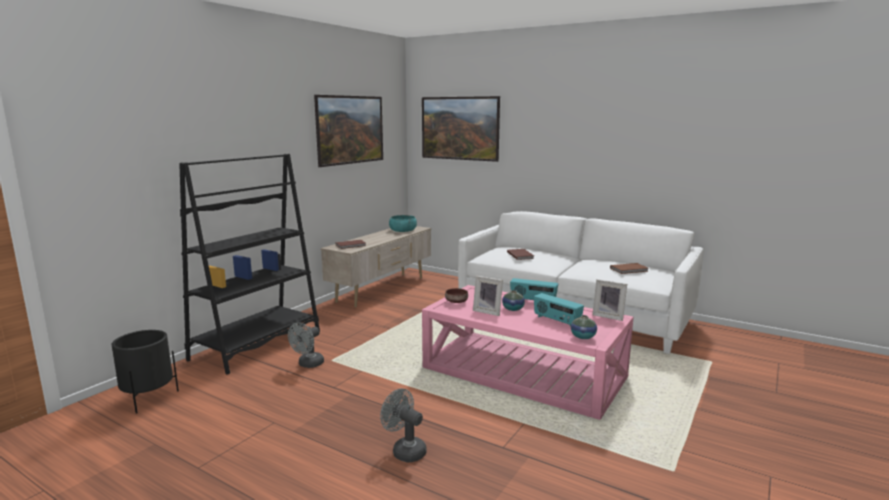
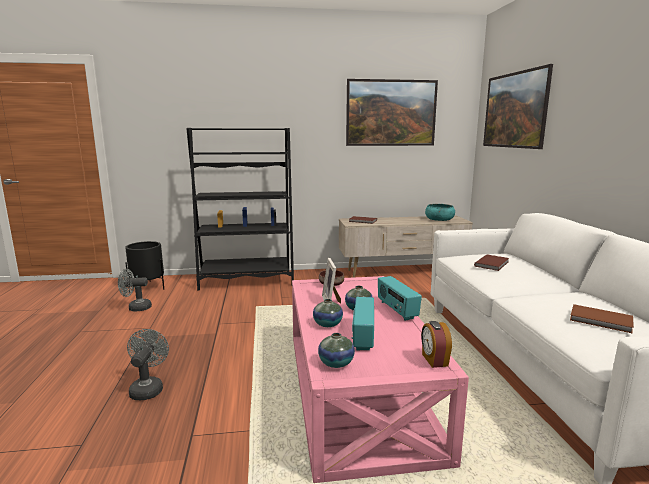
camera: 50 degrees right, 0 degrees up
grey fan [288,322,324,368] -> grey fan moved to [118,269,152,311]
picture frame [592,279,627,321] -> alarm clock [421,321,452,368]
none -> vase [313,299,343,327]

